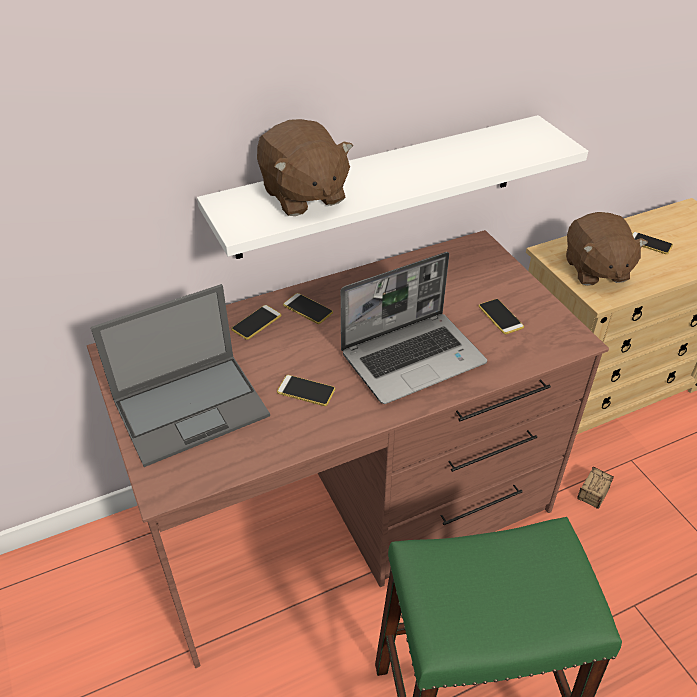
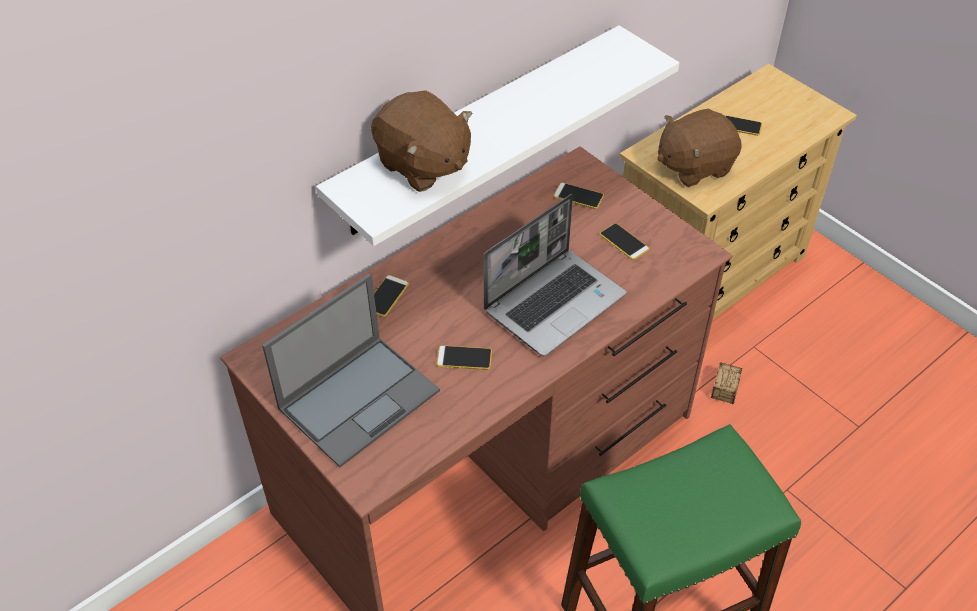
camera: 15 degrees left, 5 degrees up
phone [283,293,333,324] -> phone moved to [553,183,604,209]
brown plush toy [566,212,648,286] -> brown plush toy turned 90 degrees clockwise [658,109,741,187]

